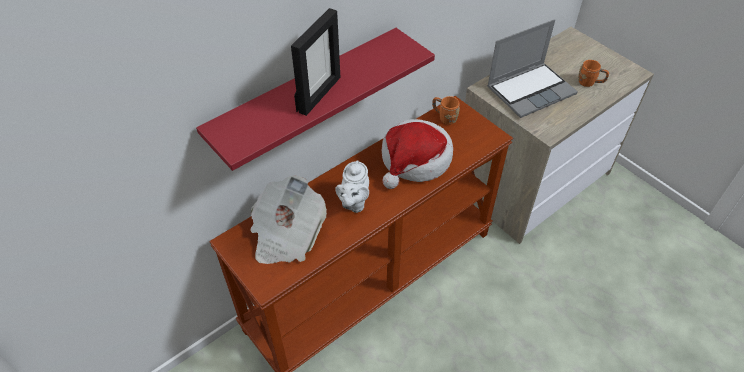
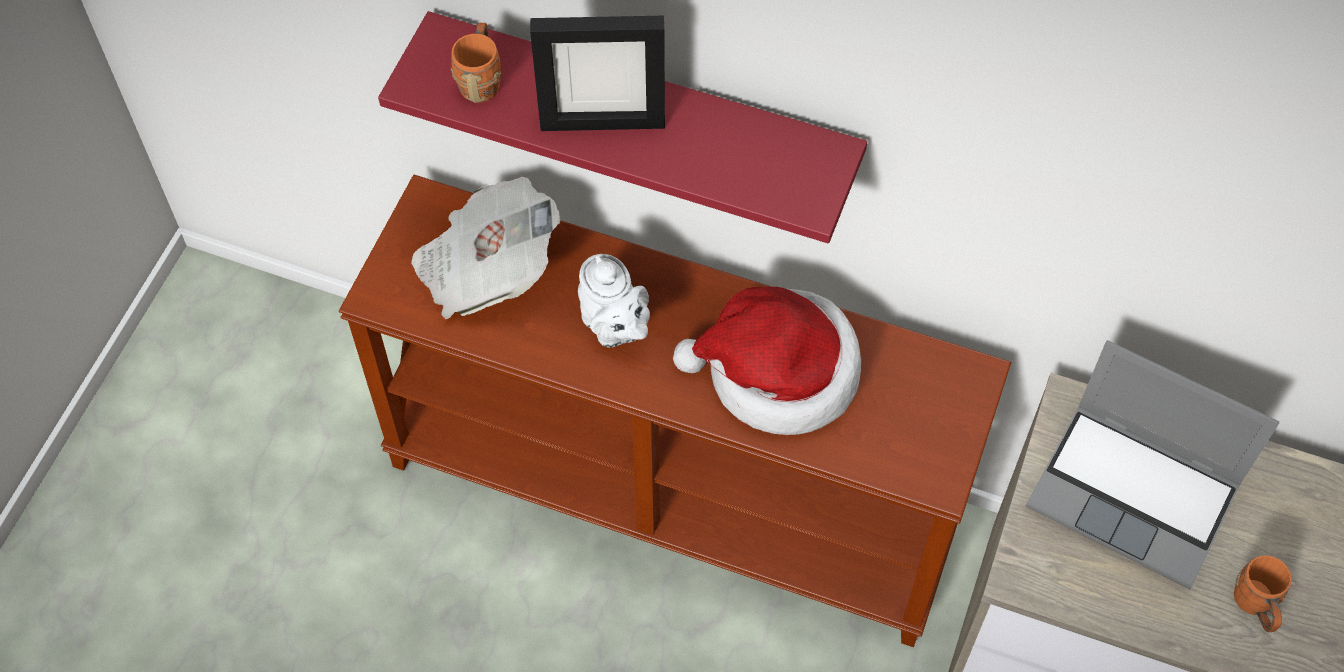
camera: 60 degrees right, 10 degrees up
white teapot [335,160,369,213] -> white teapot turned 105 degrees counterclockwise [578,254,650,348]
orange mug [432,96,460,125] -> orange mug moved to [451,23,501,103]

